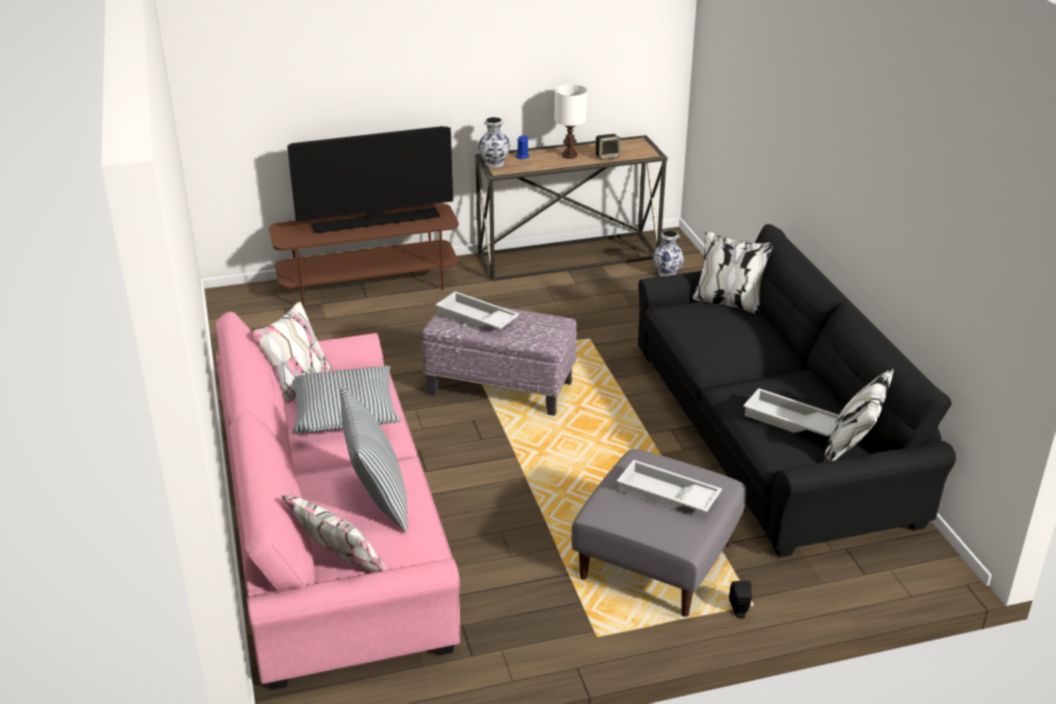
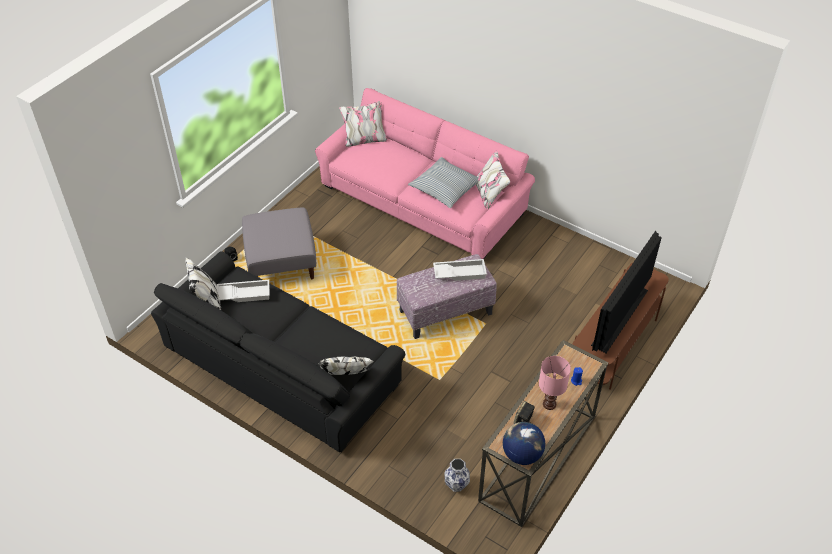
camera: 140 degrees right, 15 degrees up
pillow [341,386,408,533] -> none
vase [478,117,510,167] -> none
white table lamp [554,84,587,159] -> pink table lamp [539,356,571,410]
white tray [617,460,722,513] -> none
none -> globe [503,422,545,465]

